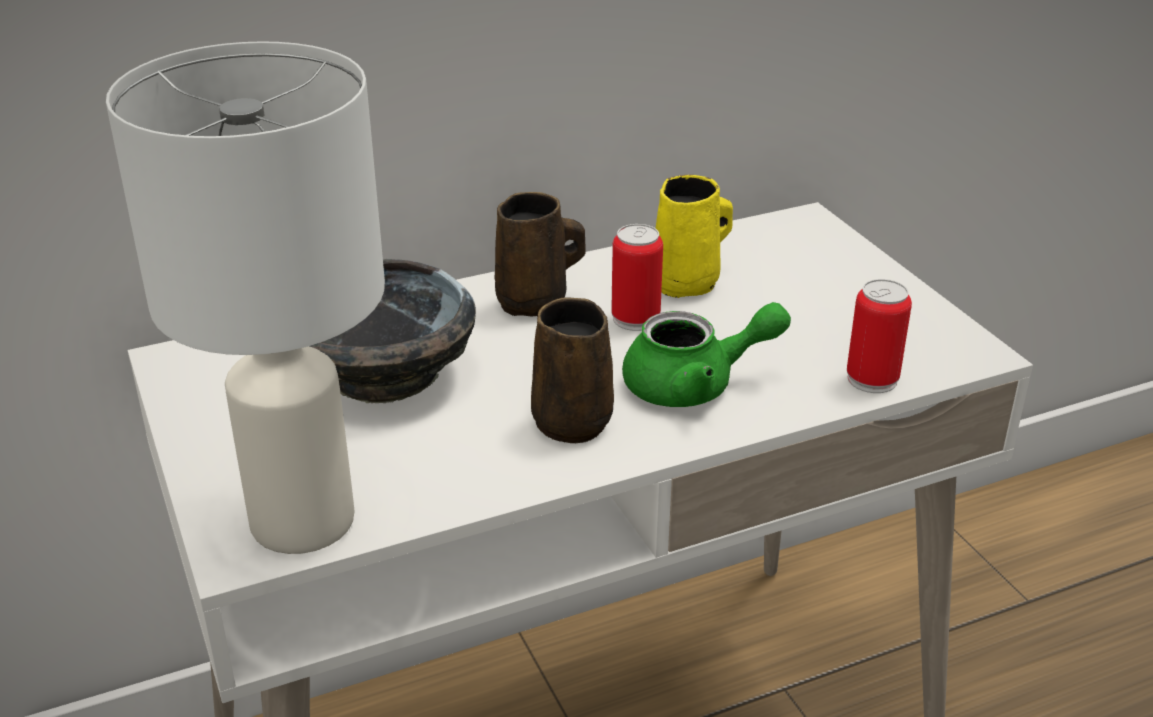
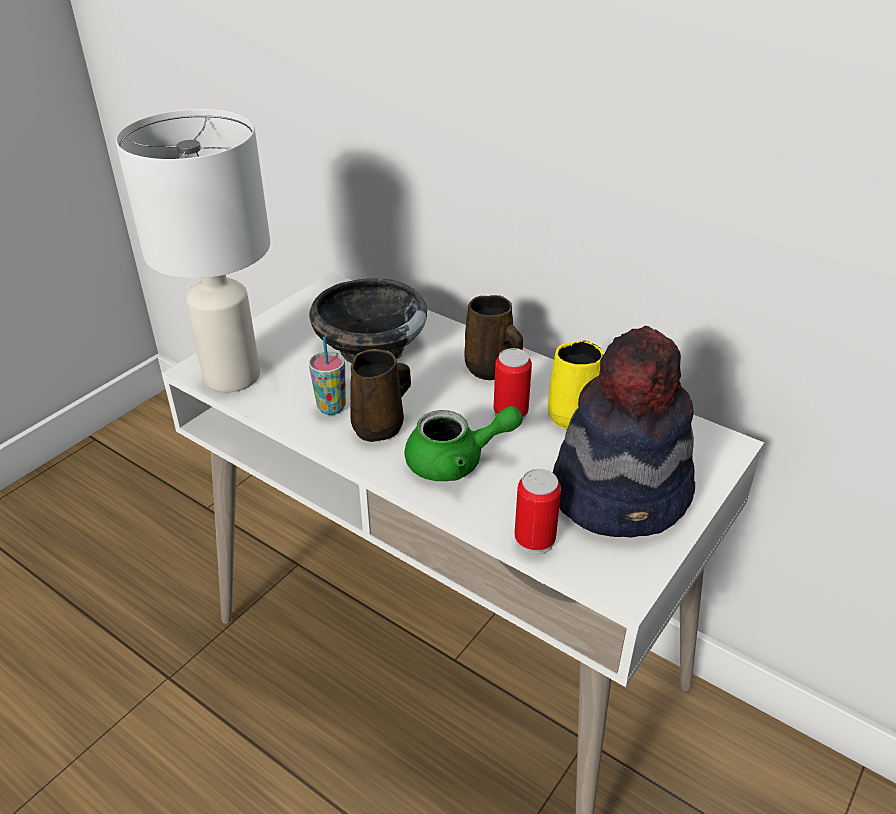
camera: 60 degrees right, 5 degrees up
green teapot [622,302,791,407] -> green teapot turned 60 degrees counterclockwise [405,406,523,481]
none -> cup [309,336,346,415]
none -> hat [553,326,695,538]

